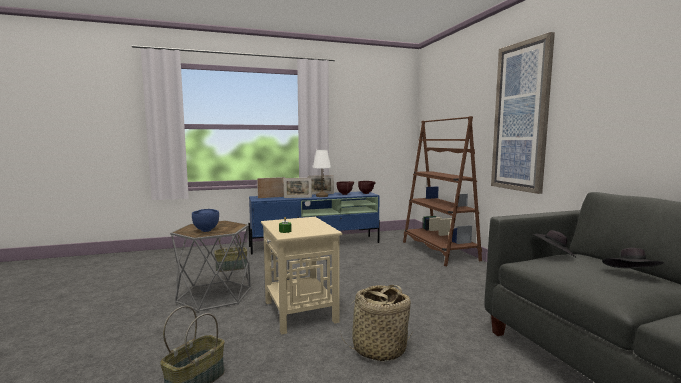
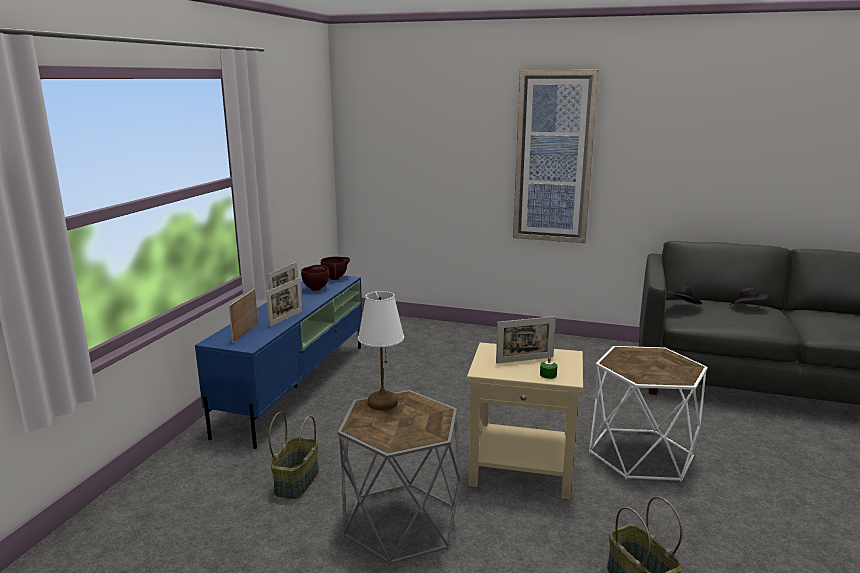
camera: 55 degrees left, 10 degrees up
blue bowl [192,209,219,232] -> none
white table lamp [313,150,331,197] -> white table lamp moved to [358,291,404,410]
basket [340,285,411,362] -> white side table [589,346,708,482]
brown bookcase [403,116,482,266] -> none
none -> picture frame [496,316,556,364]

